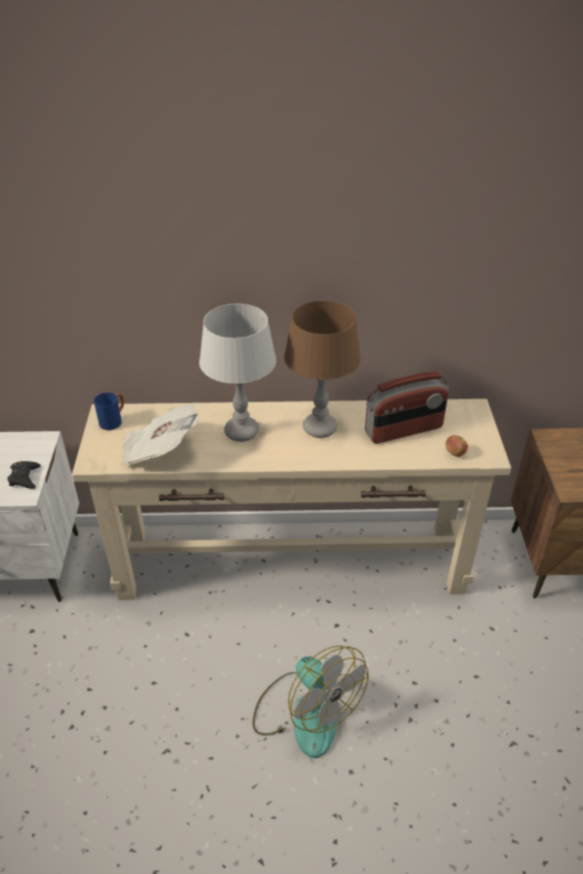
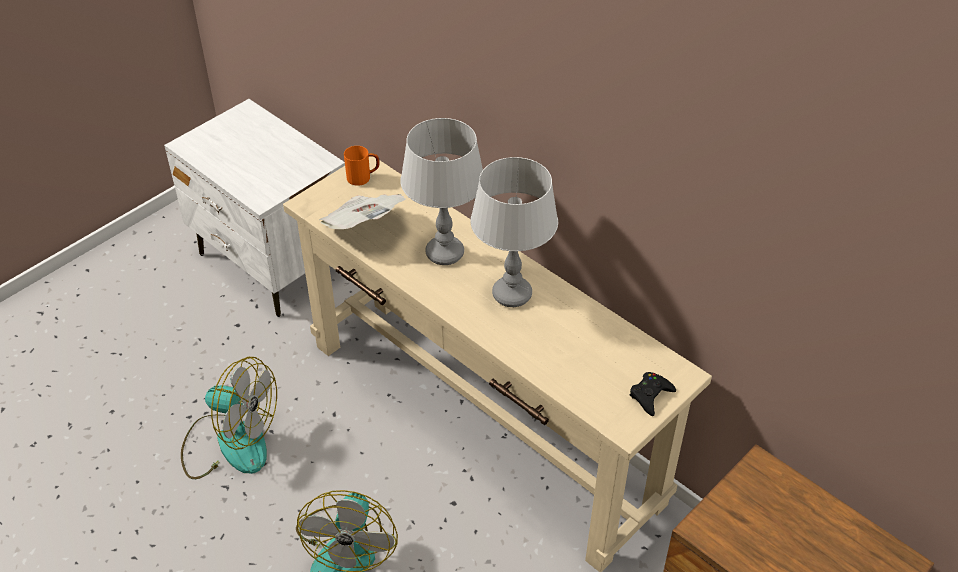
camera: 45 degrees right, 5 degrees up
black game controller [7,461,41,489] -> black game controller moved to [630,372,676,416]
blue mug [94,392,124,430] -> orange mug [344,146,380,186]
brown table lamp [284,300,361,438] -> grey table lamp [470,157,558,307]
radio [365,371,448,444] -> none
apple [445,435,468,457] -> none
none -> fan [181,357,277,479]

